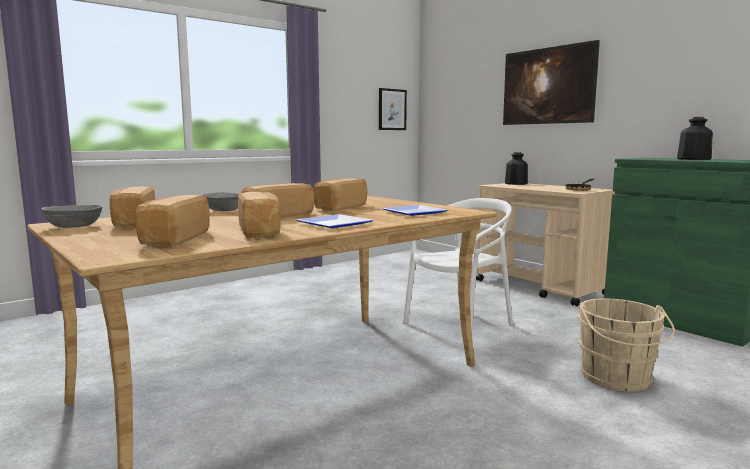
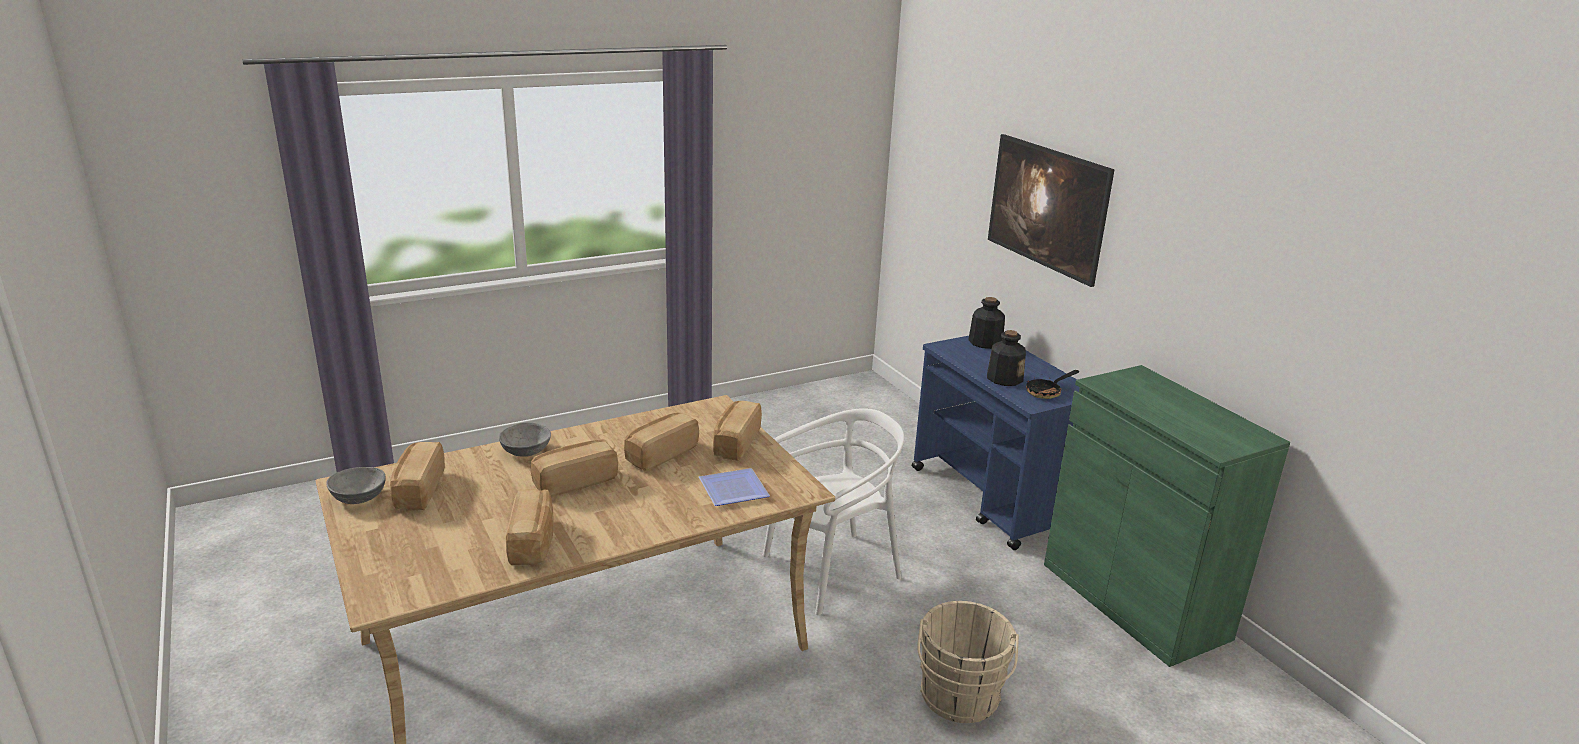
camera: 10 degrees right, 15 degrees up
bread [136,195,210,247] -> bread moved to [713,401,762,461]
plate [297,214,374,228] -> none
picture [379,88,407,130] -> none
beige cart [476,183,615,306] -> blue cart [912,336,1080,550]
bottle [677,117,713,160] -> bottle moved to [987,330,1026,386]

